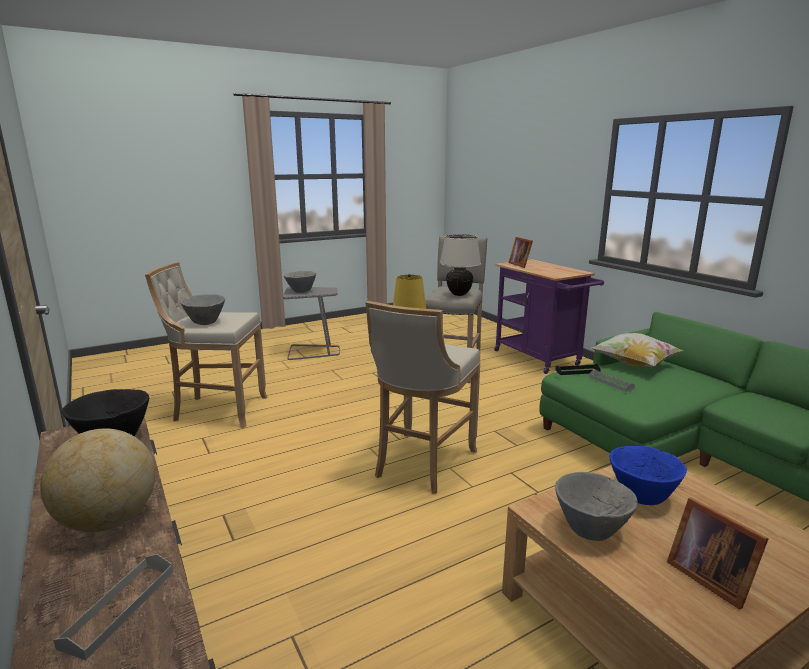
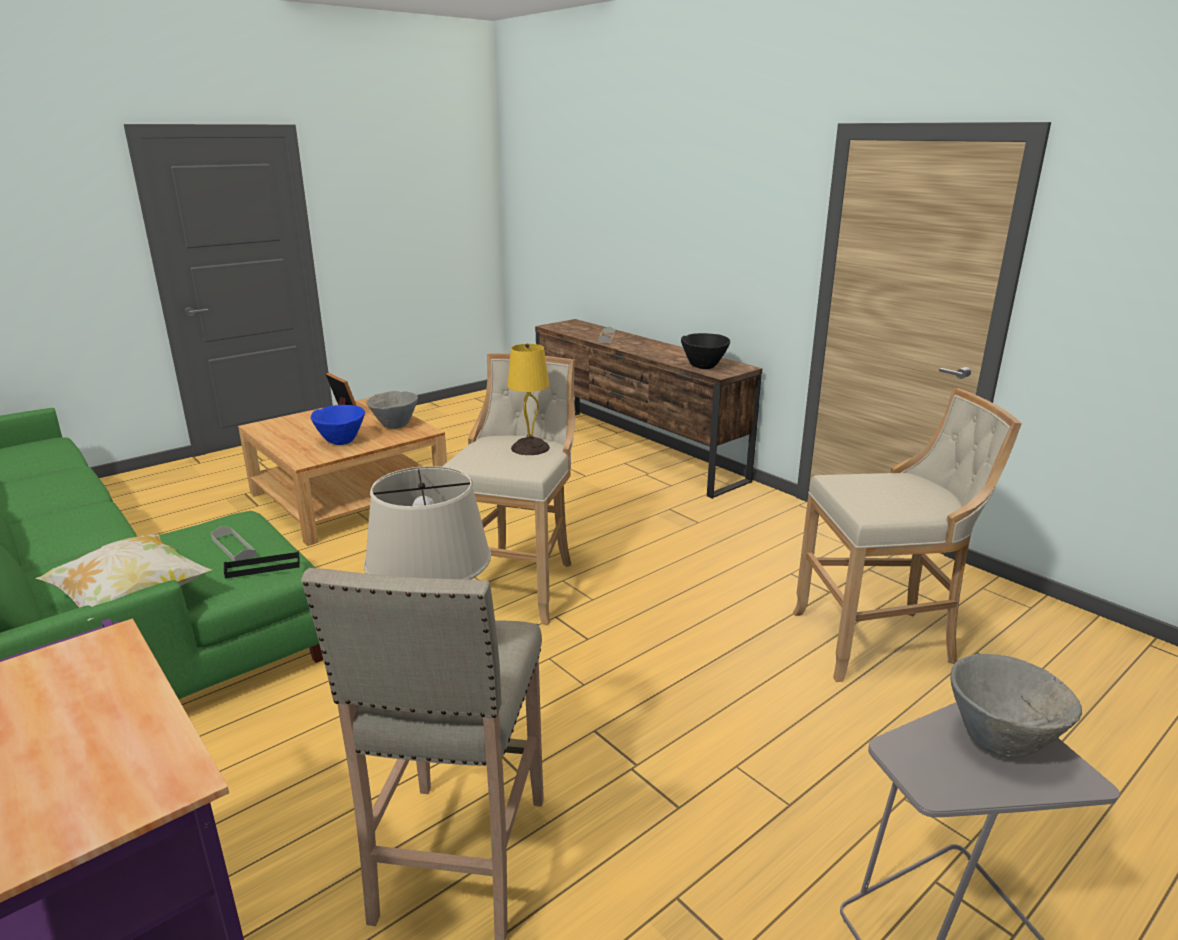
camera: 170 degrees right, 5 degrees up
globe [40,428,155,532] -> none
grey bowl [180,294,225,325] -> none
picture frame [508,237,533,268] -> none

